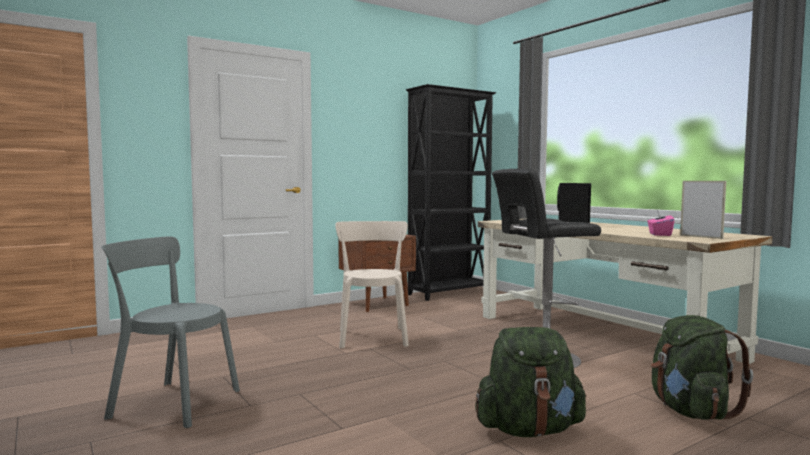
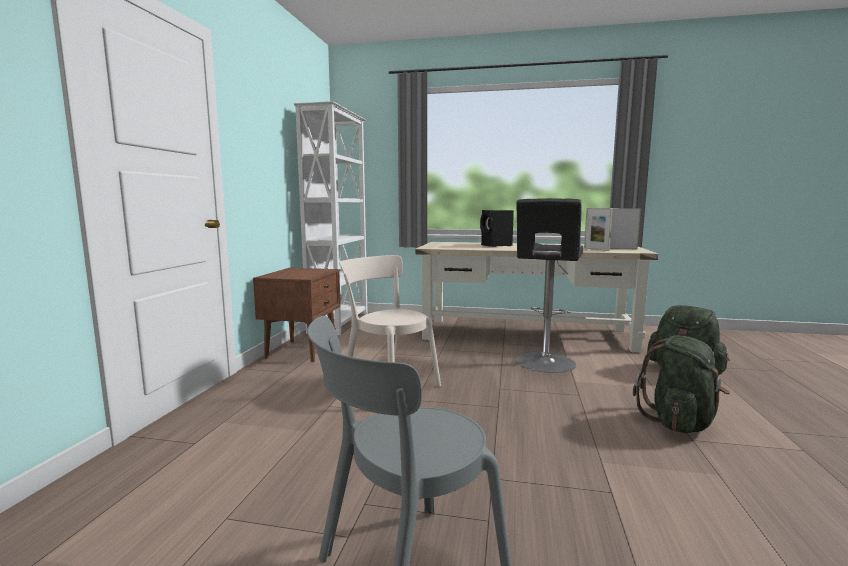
camera: 45 degrees left, 5 degrees up
black bookcase [406,84,496,301] -> white bookcase [294,101,368,336]
pink tissue box [647,210,674,236] -> picture frame [584,208,613,251]

